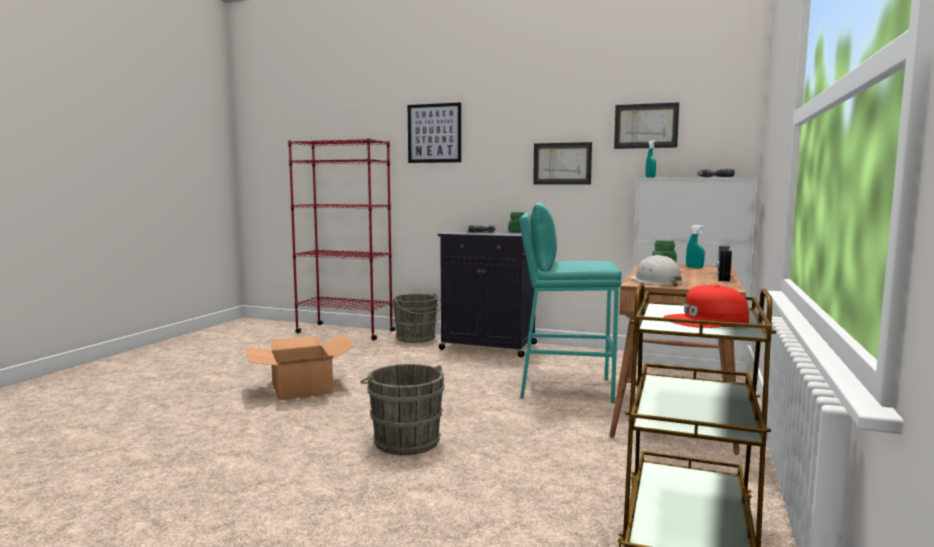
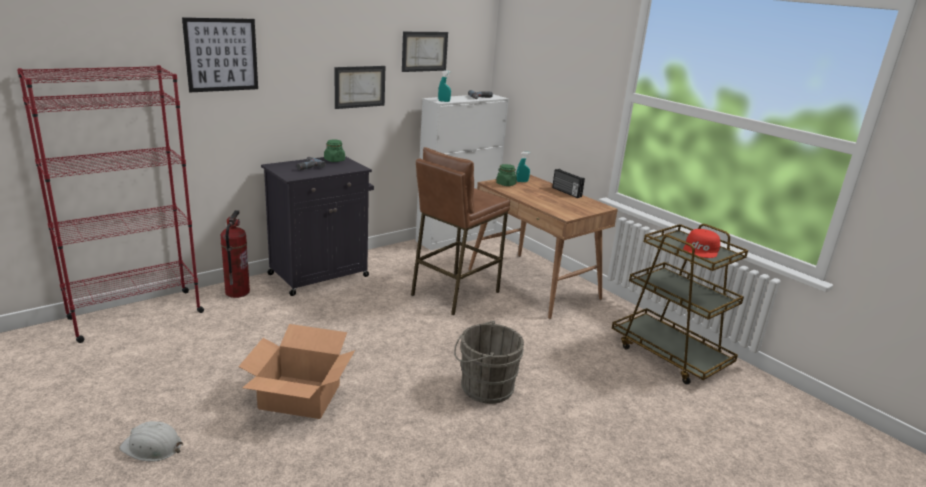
camera: 60 degrees left, 15 degrees up
grey bucket [392,293,441,343] -> fire extinguisher [221,210,250,298]
turquoise stool [519,202,621,403] -> brown stool [411,147,510,315]
white hard hat [629,255,683,286] -> white hard hat moved to [119,421,183,462]

